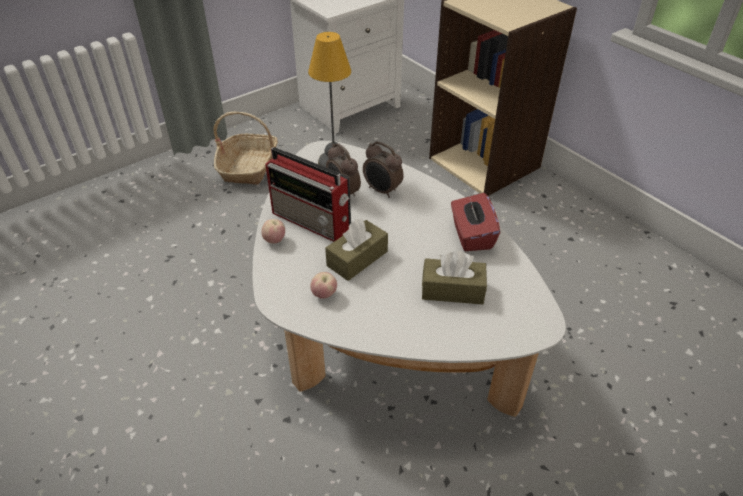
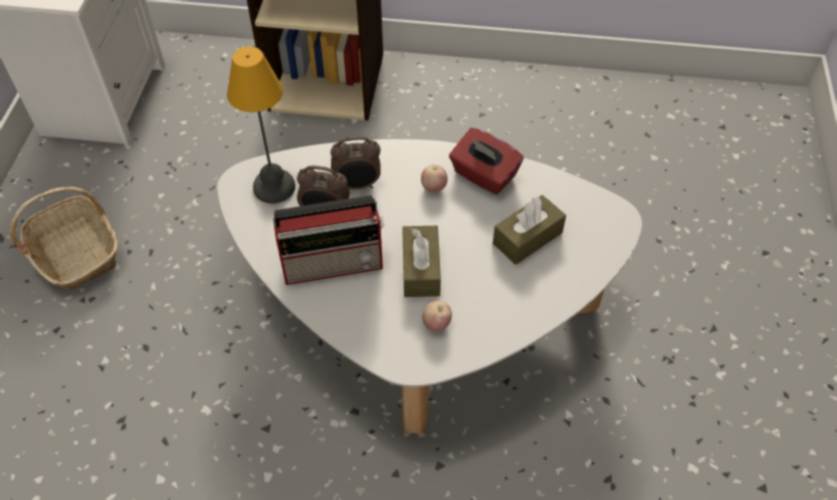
camera: 45 degrees left, 10 degrees up
apple [261,219,285,244] -> apple moved to [421,165,448,192]

